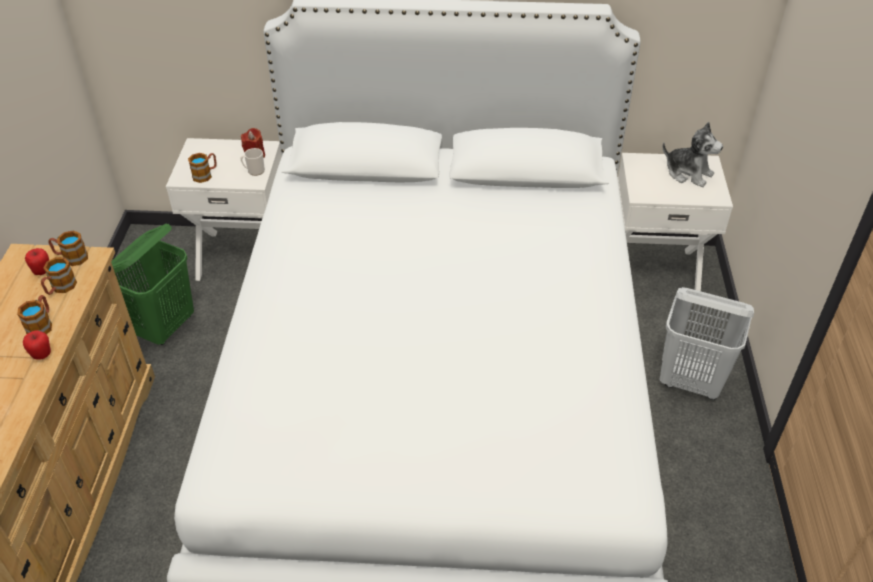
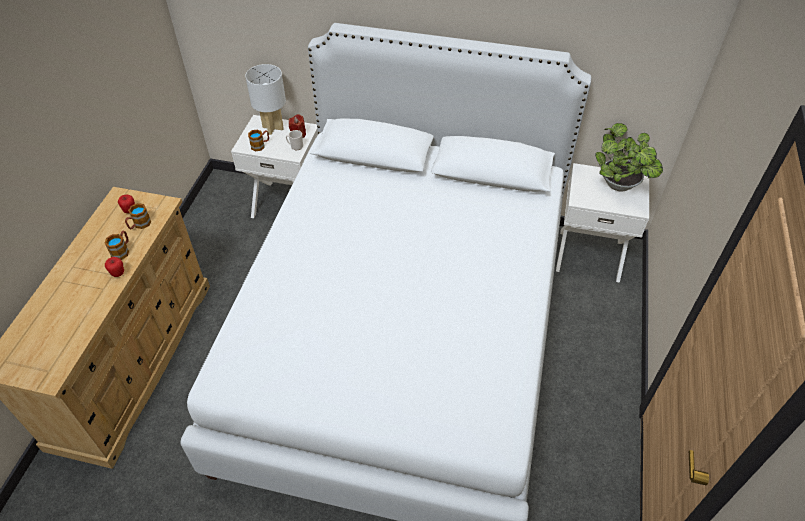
camera: 10 degrees right, 5 degrees up
mug [49,231,88,266] -> none
green laundry basket [111,223,194,345] -> none
white laundry basket [659,287,754,400] -> none
plush toy [663,122,723,187] -> potted plant [595,123,663,192]
none -> white table lamp [245,64,286,135]

